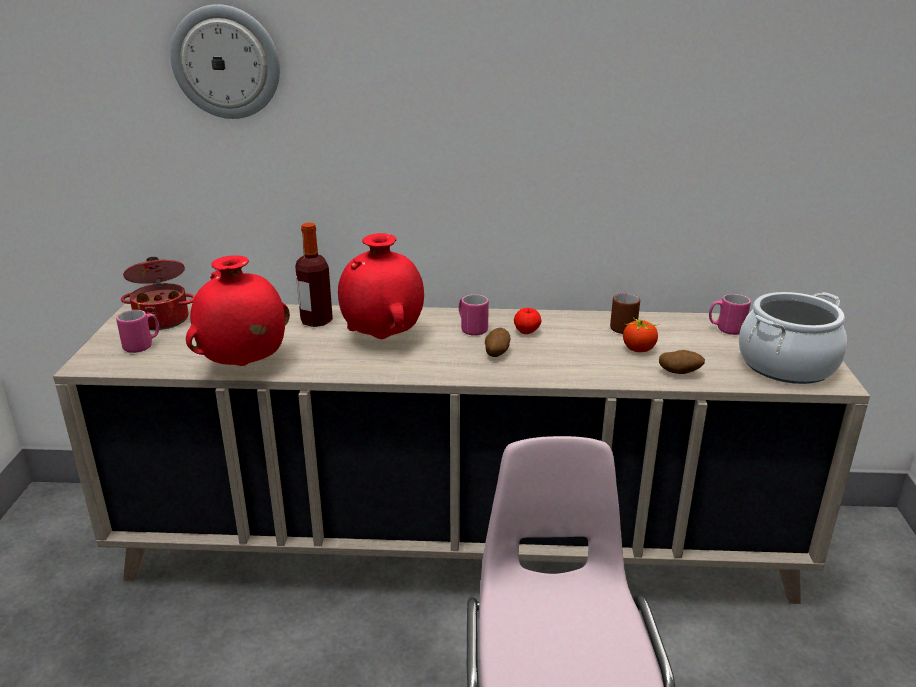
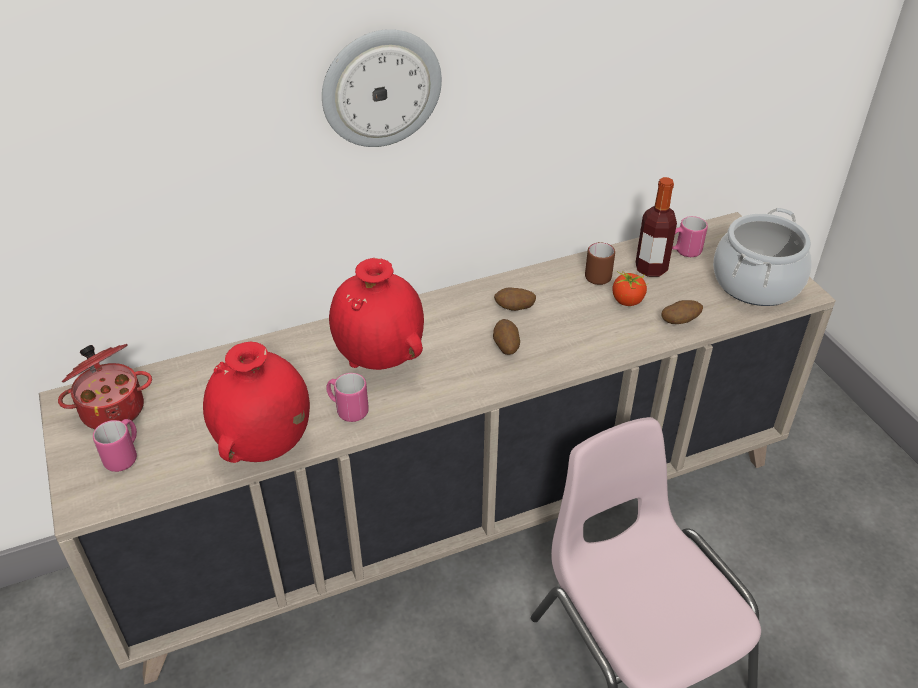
camera: 25 degrees left, 15 degrees up
wall clock [170,4,280,119] -> wall clock moved to [322,29,442,147]
bottle [295,223,333,327] -> bottle moved to [635,177,677,277]
pink mug [459,294,489,336] -> pink mug moved to [326,373,369,422]
apple [514,308,542,334] -> potato [494,287,536,311]

